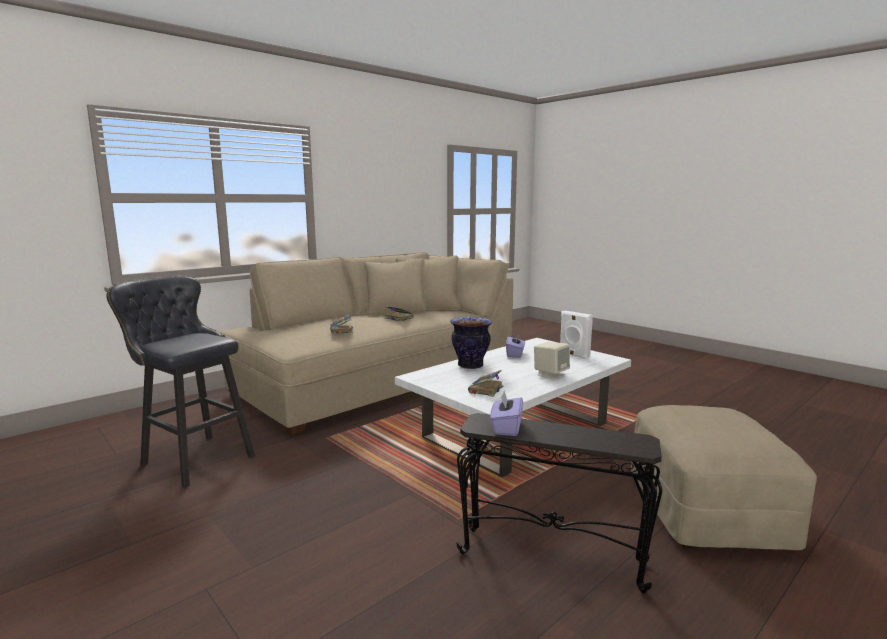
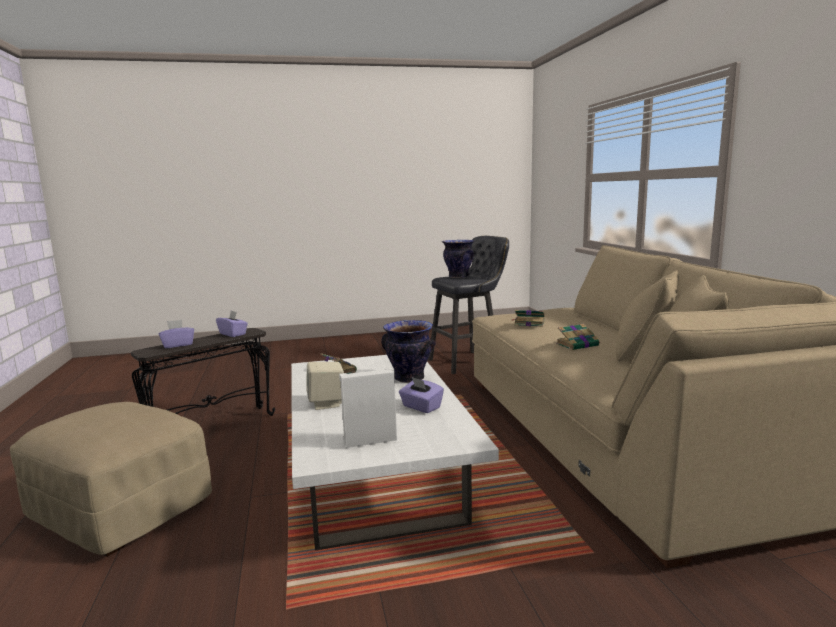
camera: 120 degrees right, 0 degrees up
none -> purple tissue box [158,320,194,348]
none -> vase [442,240,474,278]

